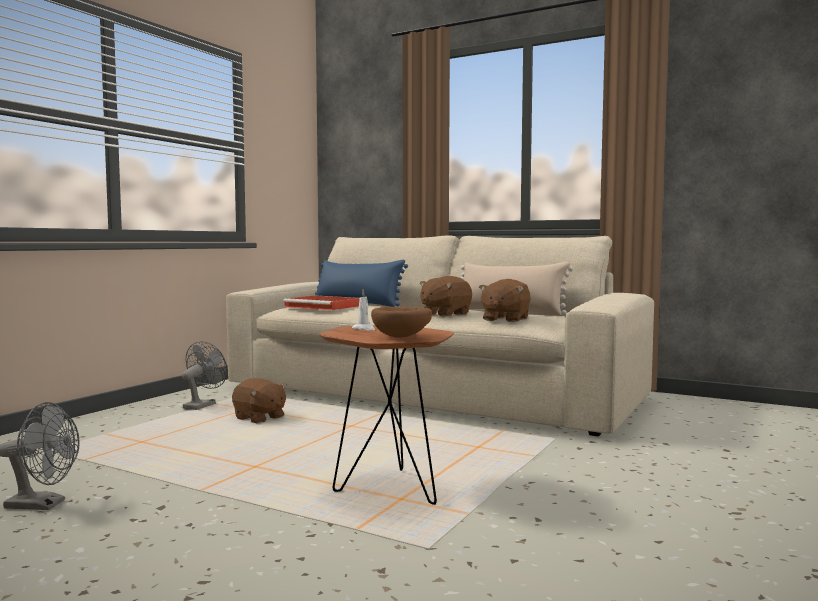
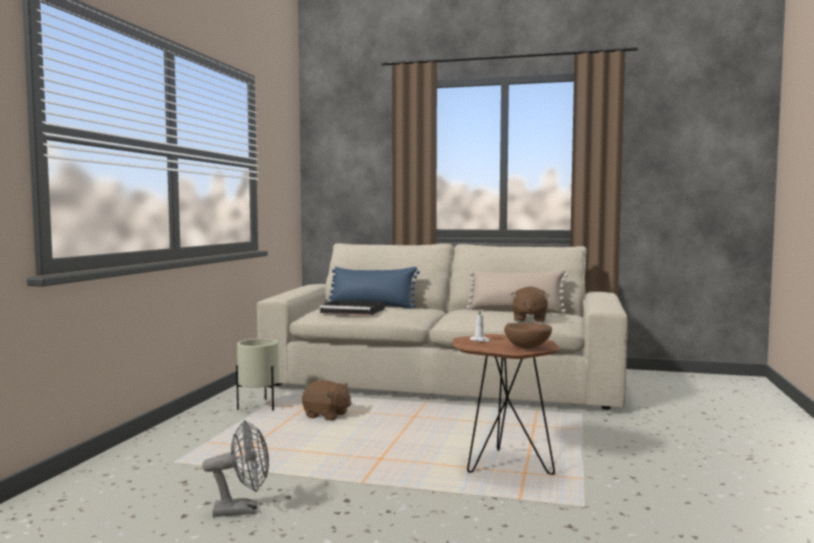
camera: 15 degrees left, 0 degrees up
grey fan [182,341,227,410] -> beige planter [236,339,279,411]
red tray [283,295,359,310] -> black tray [320,300,385,315]
brown plush toy [420,276,472,317] -> none

